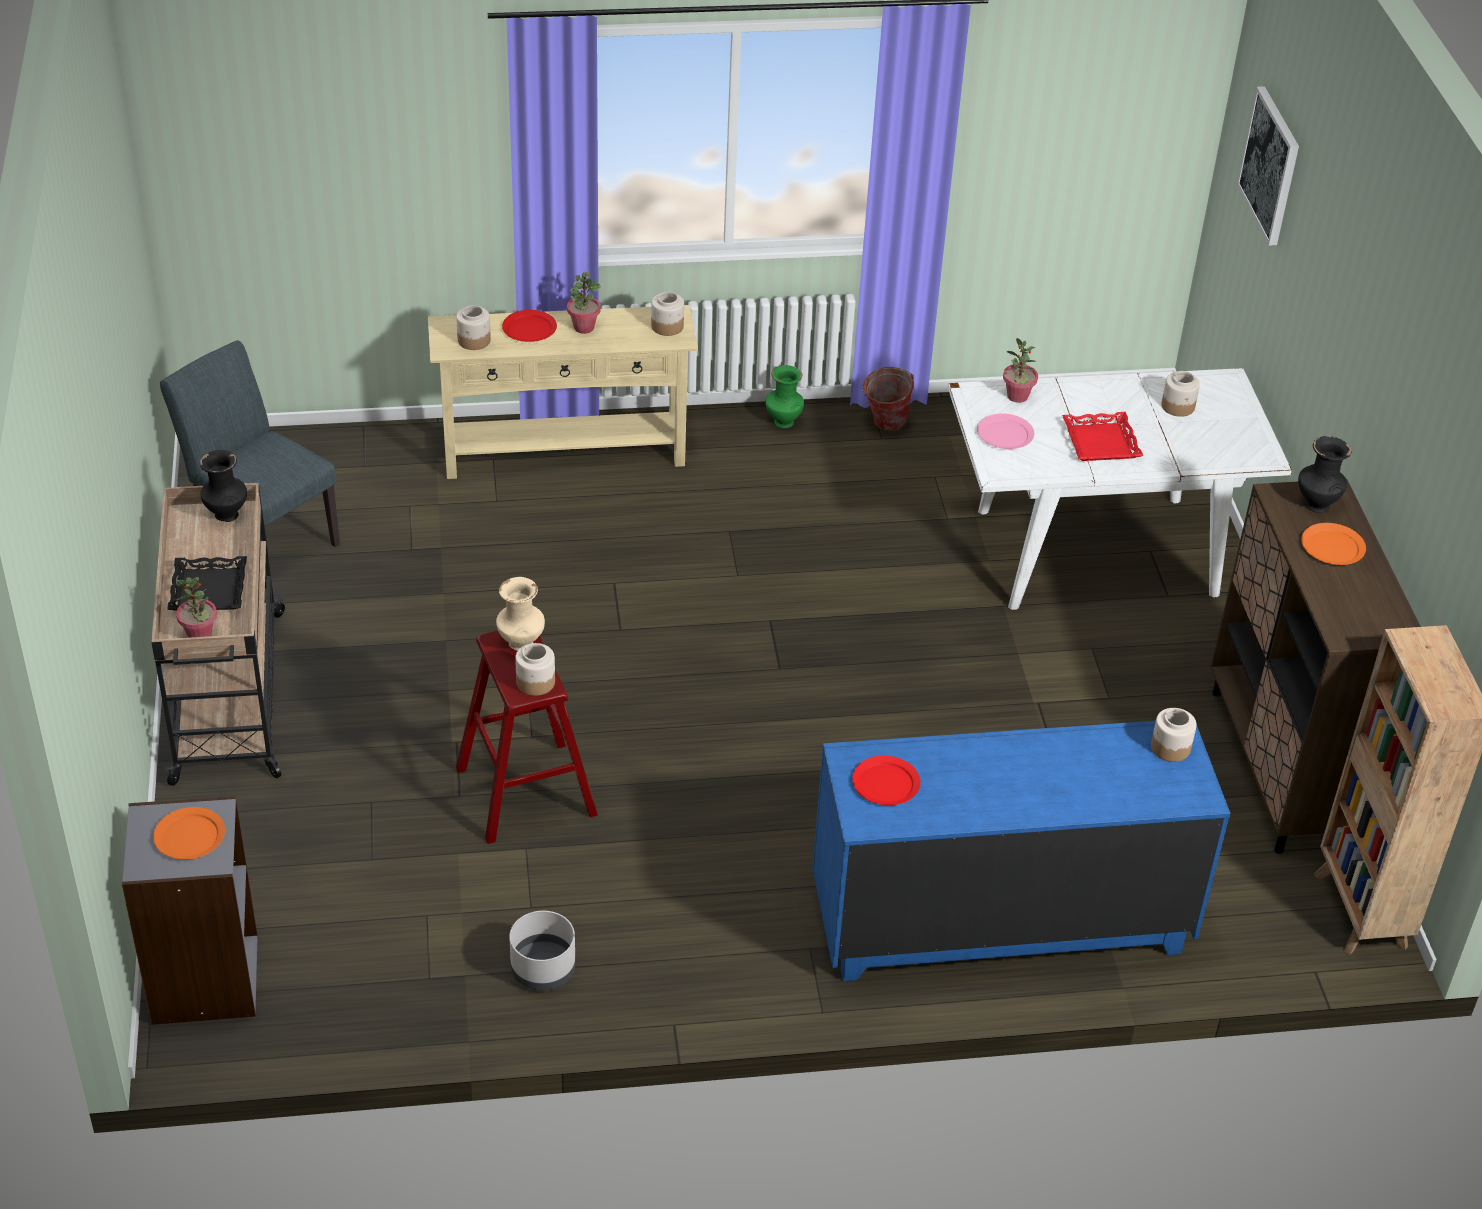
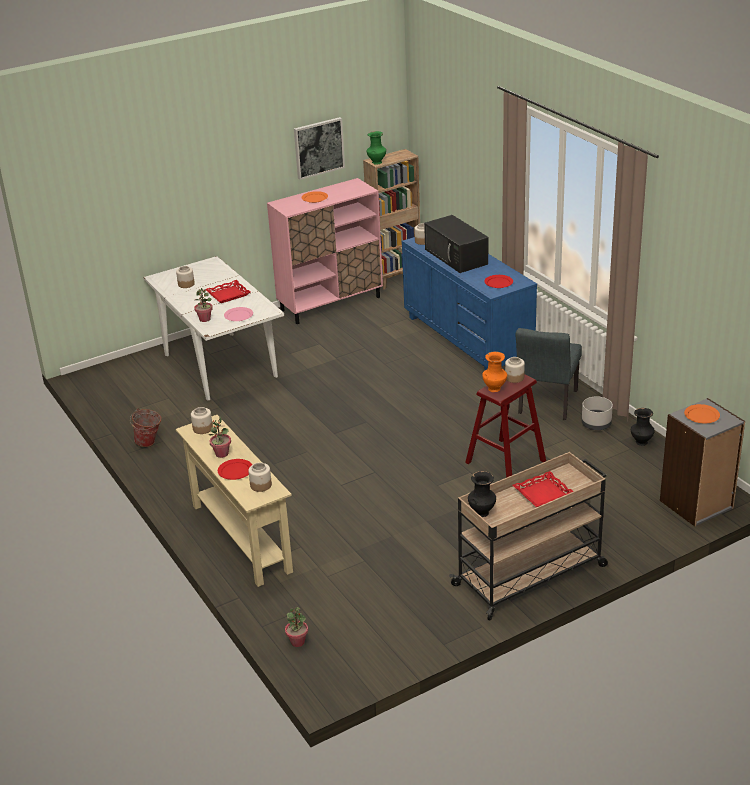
camera: 110 degrees left, 10 degrees down
grey chair [160,340,340,588] -> grey chair moved to [515,328,582,420]
black tray [167,556,247,611] -> red tray [513,471,574,507]
potted plant [176,577,217,638] -> potted plant moved to [285,607,308,647]
beige vase [496,577,545,651] -> orange vase [482,351,507,392]
green vase [765,365,804,428] -> green vase moved to [367,131,386,165]
brown cabinet [1211,479,1421,854] -> pink cabinet [267,178,383,324]
picture [1237,86,1299,245] -> picture moved to [294,117,345,180]
black vase [1298,436,1351,513] -> black vase moved to [631,408,655,446]
none -> black microwave [424,215,488,273]

